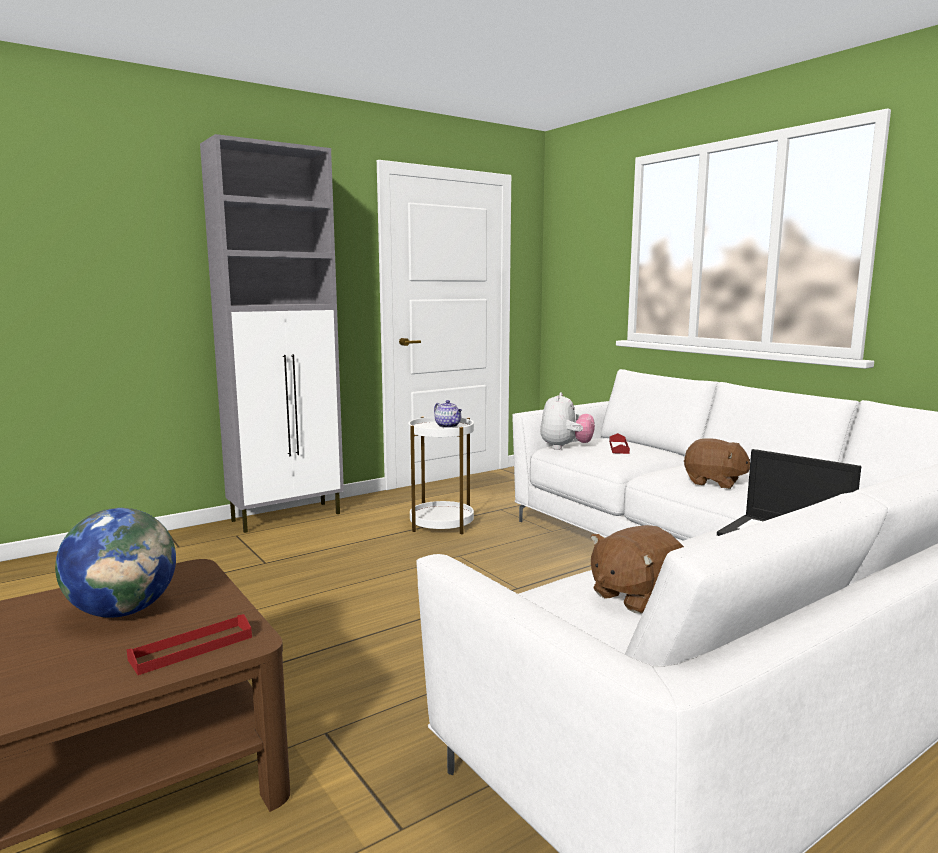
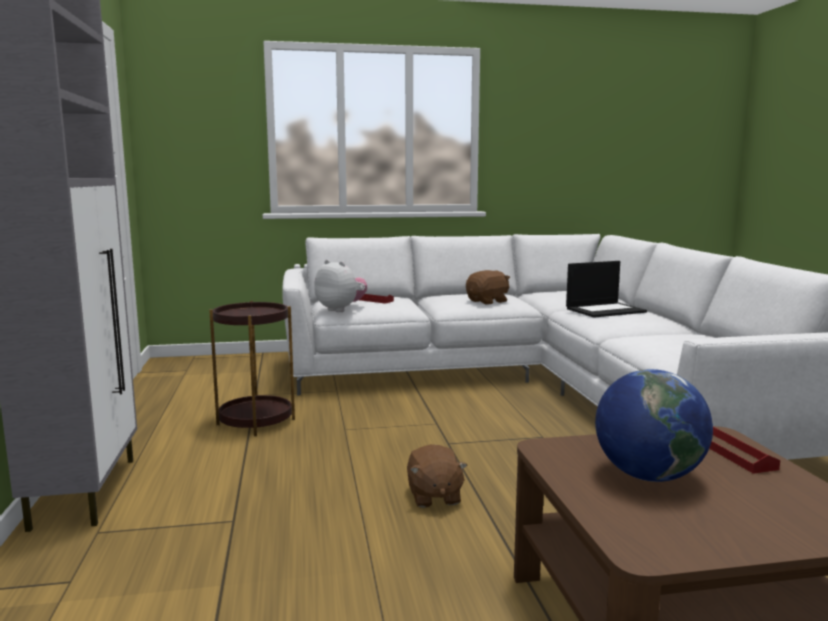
camera: 65 degrees left, 0 degrees up
white side table [408,416,474,534] -> brown side table [209,301,295,436]
teapot [434,400,462,428] -> none
brown plush toy [590,525,684,613] -> brown plush toy moved to [407,444,468,508]

